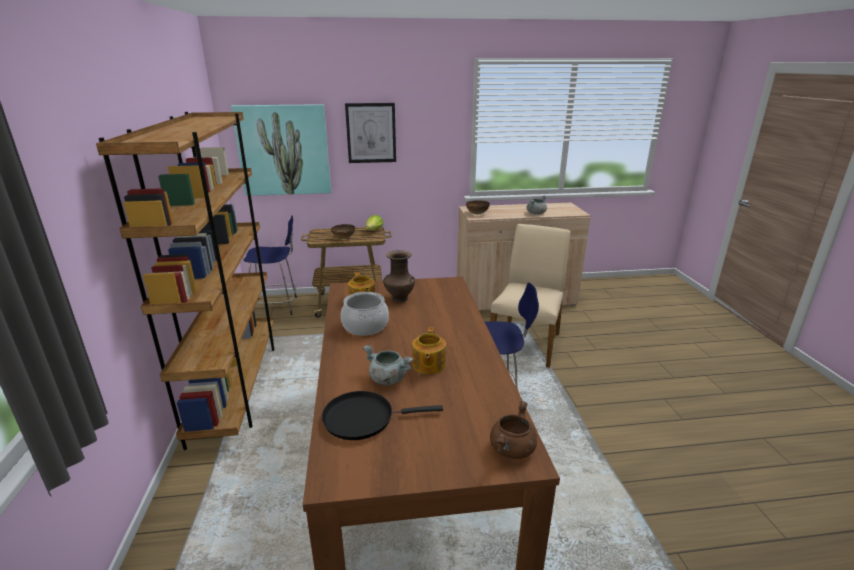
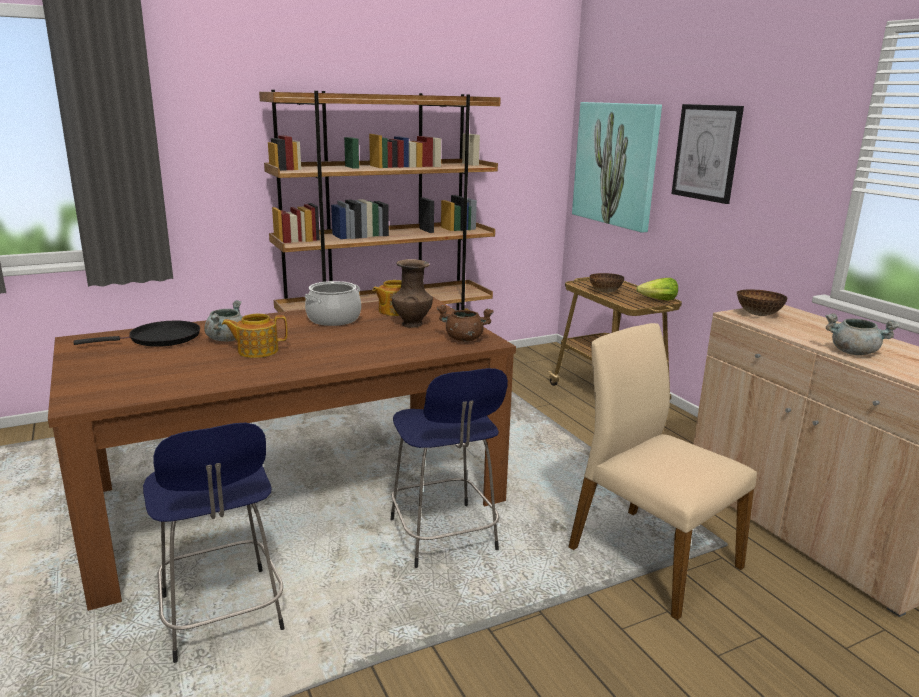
camera: 70 degrees right, 5 degrees down
blue stool [244,215,297,315] -> blue stool moved to [143,422,285,663]
black frying pan [322,391,443,440] -> black frying pan turned 90 degrees clockwise [73,321,200,347]
beige chair [490,224,571,368] -> beige chair turned 135 degrees counterclockwise [569,323,757,620]
brown cooking pot [490,400,537,459] -> brown cooking pot moved to [437,305,494,342]

